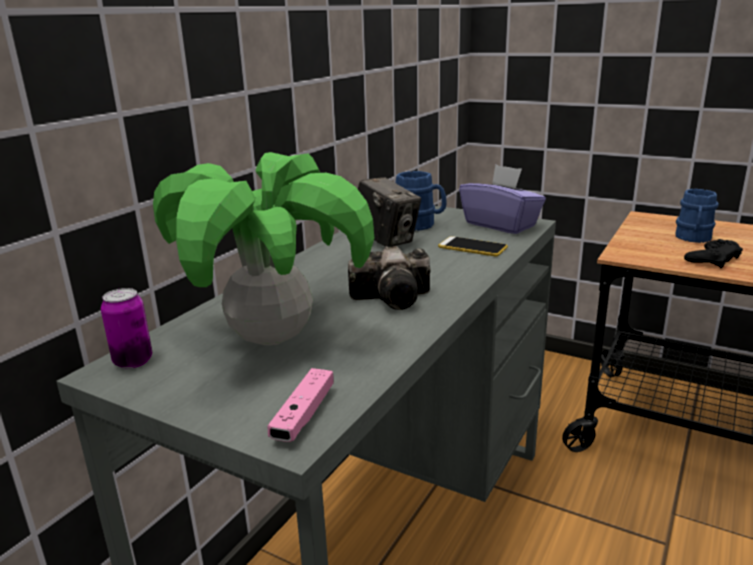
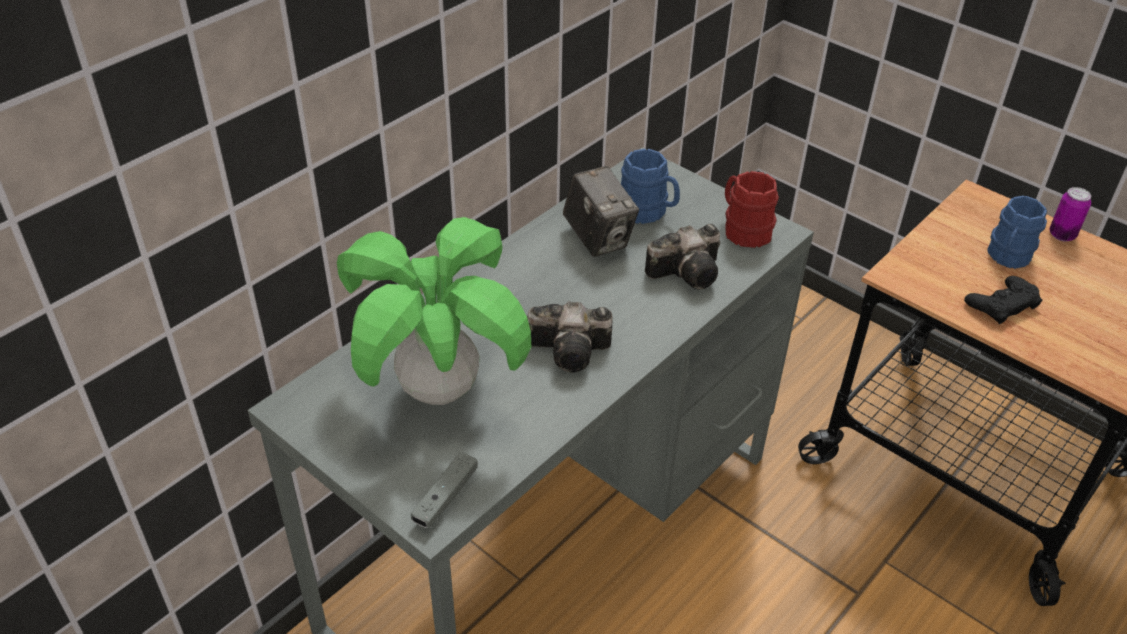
camera: 10 degrees right, 20 degrees up
can [101,288,152,369] -> can moved to [1050,187,1091,242]
pink game controller [267,368,333,442] -> grey game controller [411,452,478,528]
phone [438,236,508,256] -> camera [645,224,721,289]
purple tissue box [459,165,546,234] -> red mug [725,171,779,248]

